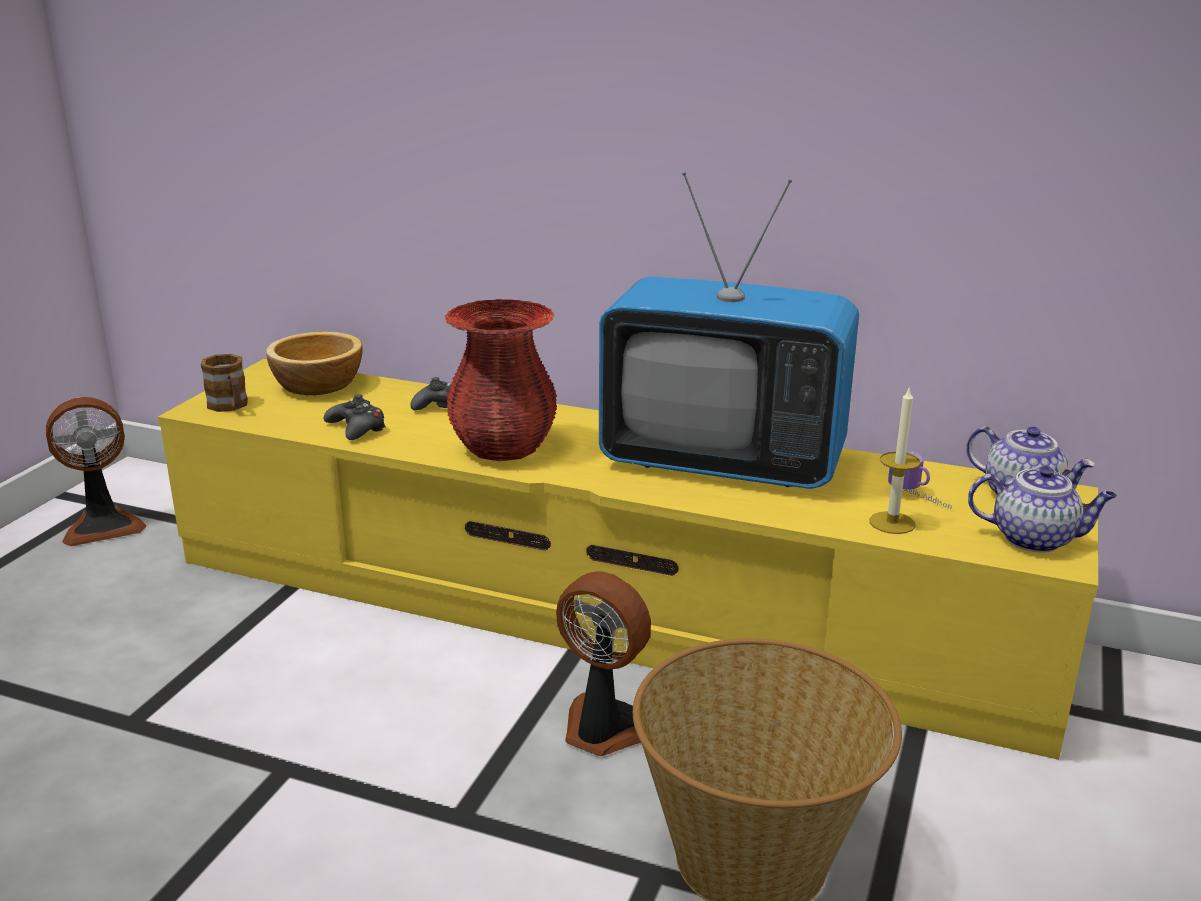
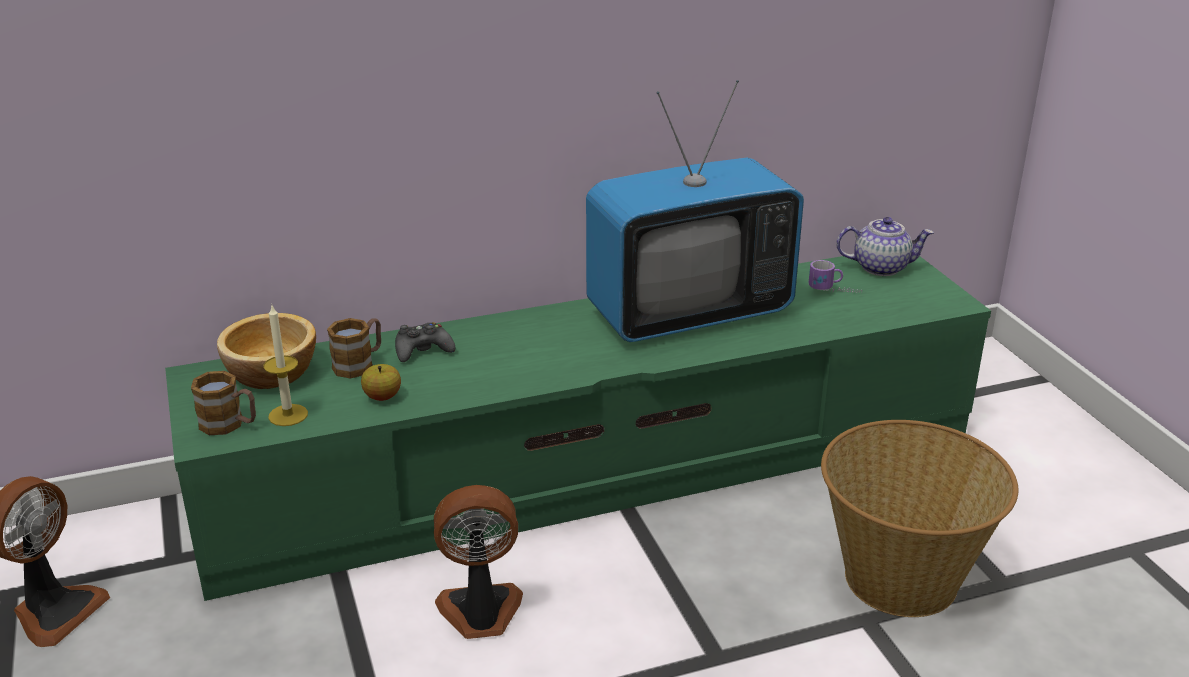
camera: 40 degrees left, 5 degrees up
yellow tv stand [158,359,1098,760] -> green tv stand [165,256,991,601]
black game controller [324,394,386,440] -> apple [361,364,401,401]
red vase [444,299,557,461] -> none
fan [556,571,651,756] -> fan moved to [434,485,523,639]
candle [869,386,920,534] -> candle moved to [263,306,308,426]
teapot [968,466,1117,553] -> none
none -> mug [327,318,381,379]

